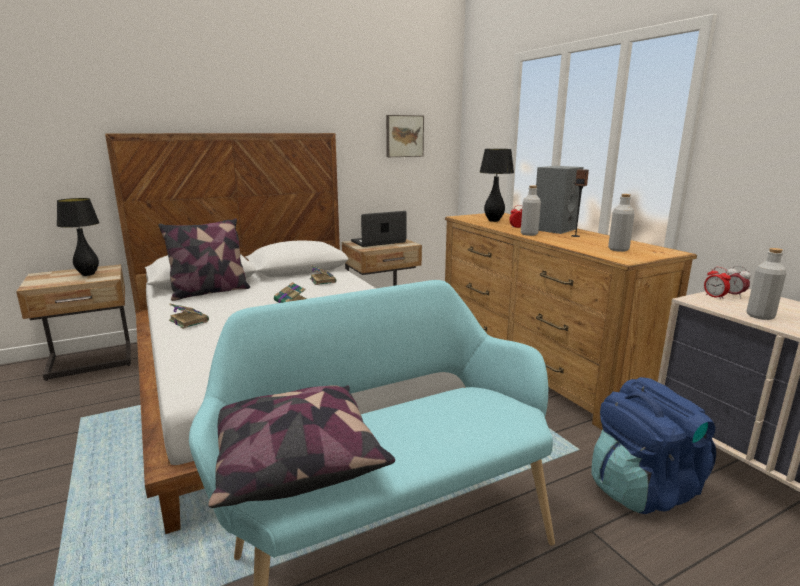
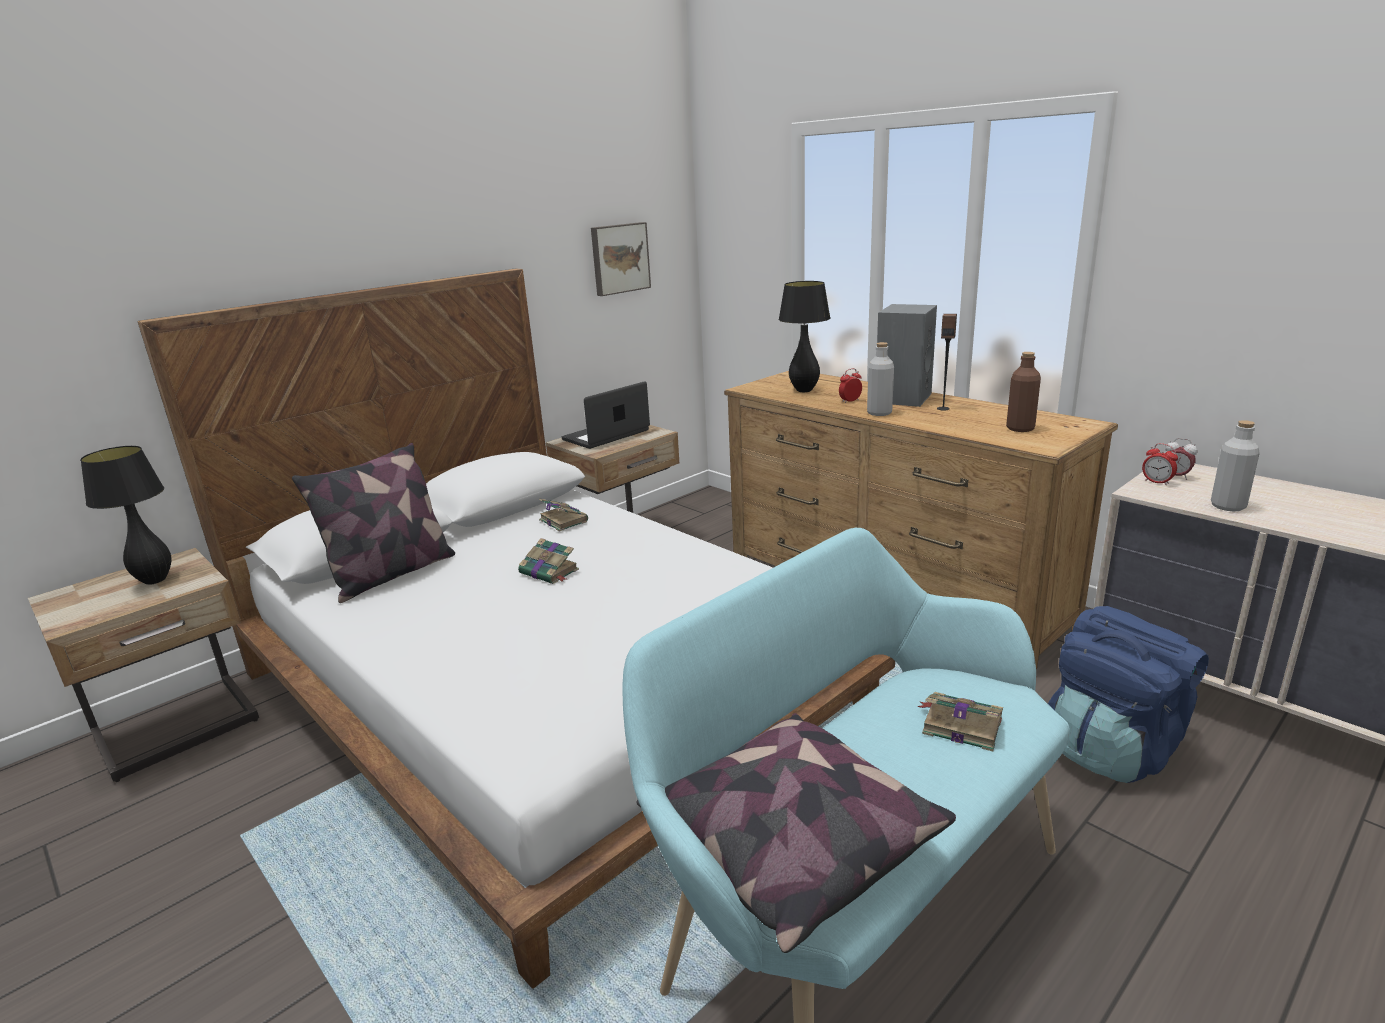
camera: 15 degrees left, 5 degrees up
book [169,303,209,329] -> book moved to [917,692,1003,752]
grey bottle [608,194,635,252] -> brown bottle [1006,352,1041,432]

